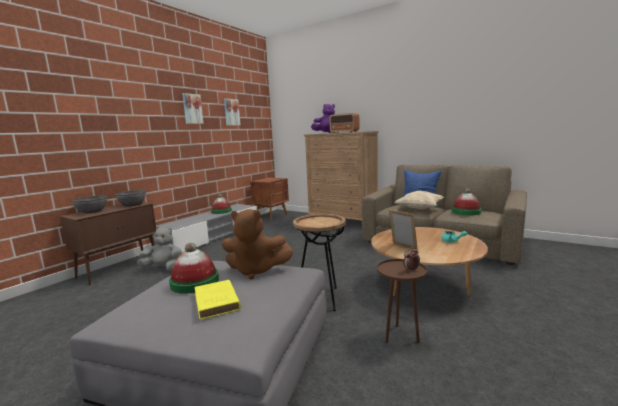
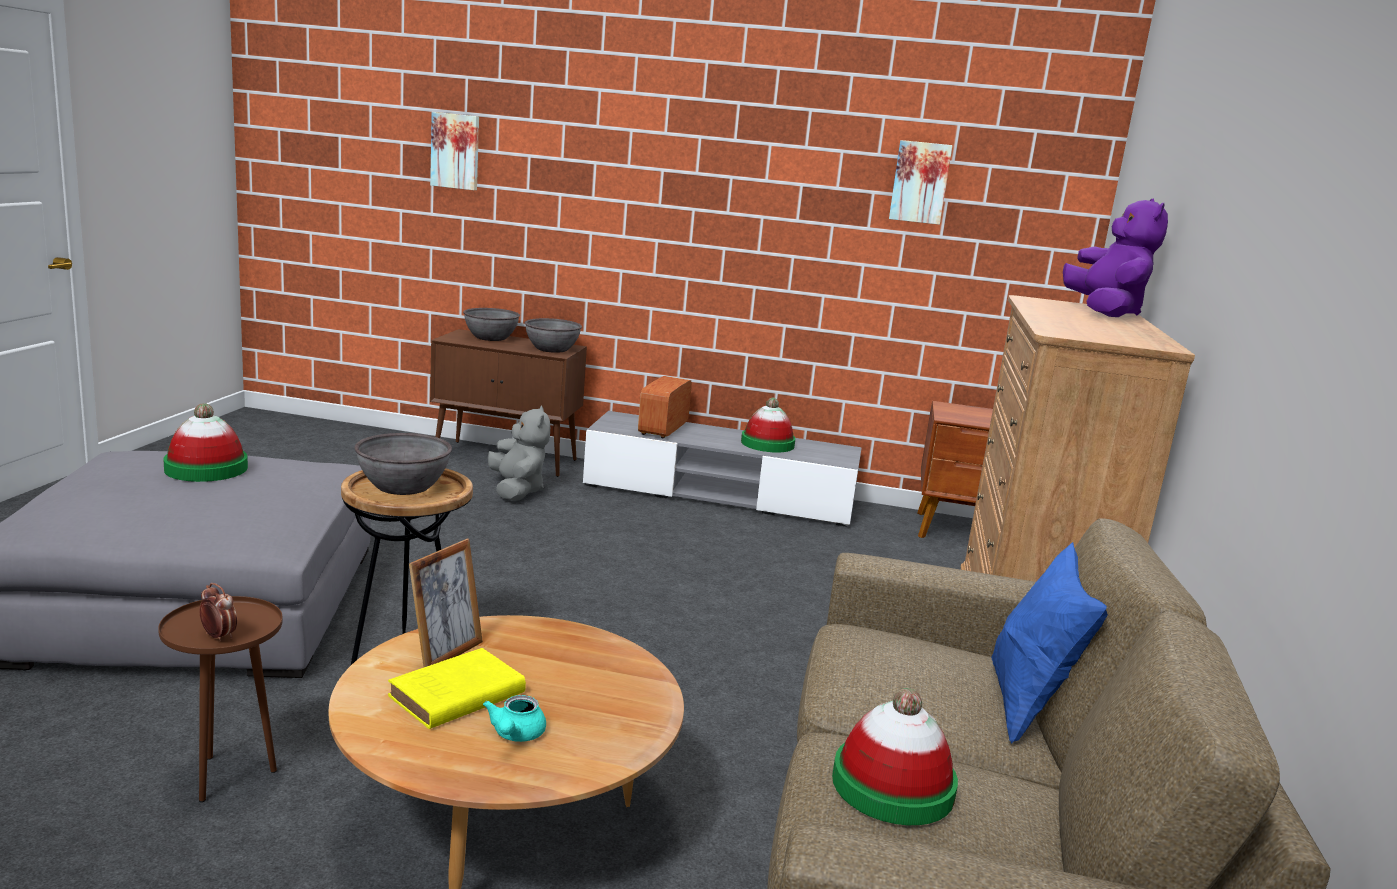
camera: 65 degrees right, 5 degrees up
picture [182,93,204,124] -> picture moved to [430,112,479,190]
yellow book [194,280,241,320] -> yellow book moved to [388,648,526,729]
brown plush toy [222,209,293,279] -> none
radio [329,113,359,133] -> radio moved to [638,376,692,439]
beige pillow [395,191,444,209] -> none
none -> grey bowl [355,433,452,495]

